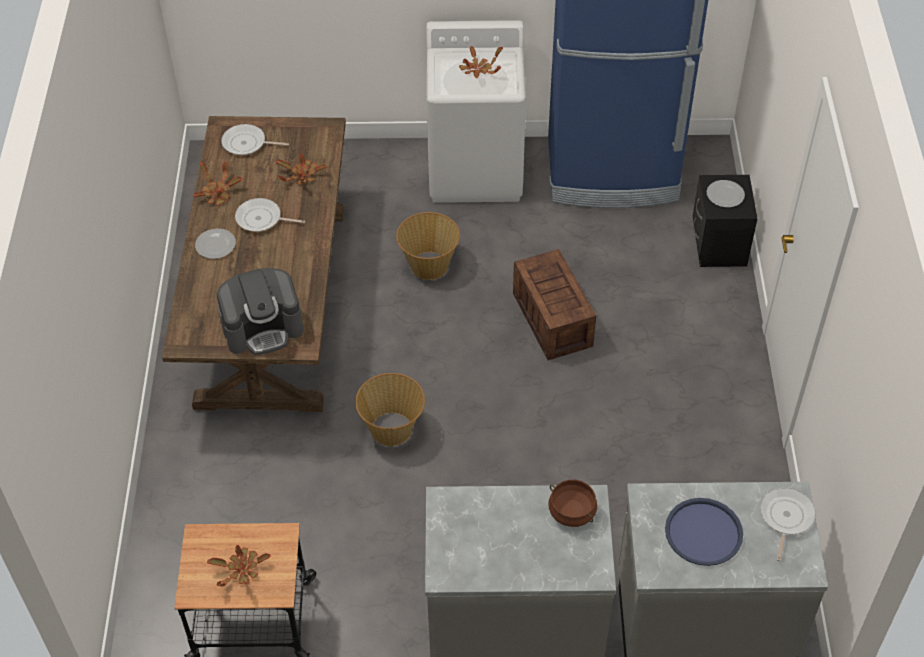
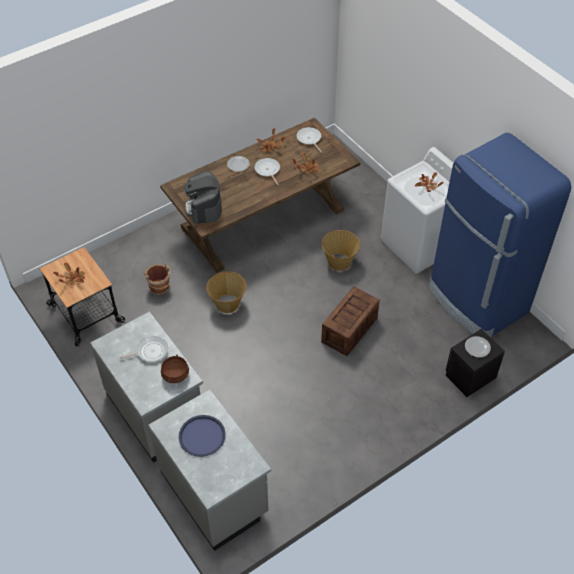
camera: 55 degrees right, 0 degrees up
coffee machine [217,268,304,355] -> coffee machine turned 45 degrees clockwise [184,171,222,224]
frying pan [760,488,816,561] -> frying pan moved to [120,336,168,362]
none -> brown bucket [144,264,171,295]

